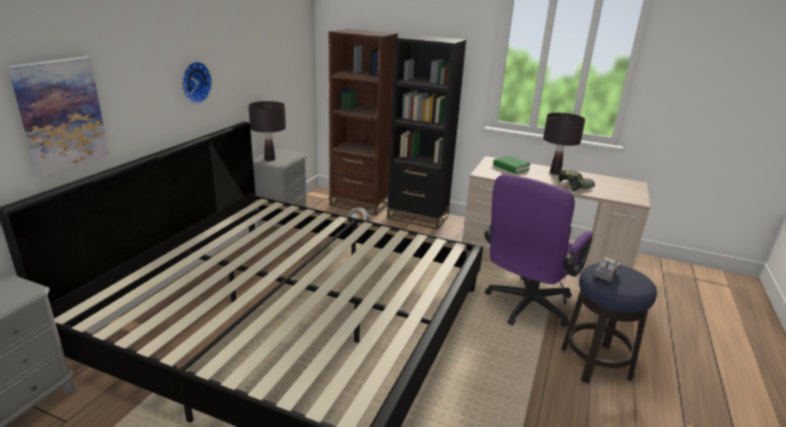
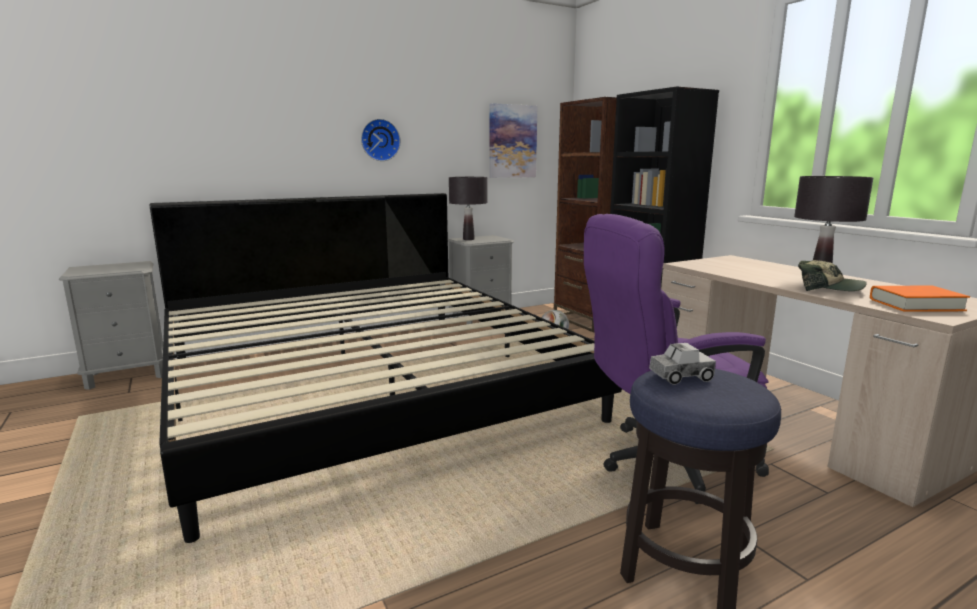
camera: 40 degrees right, 10 degrees down
picture [8,57,109,176] -> picture moved to [489,103,537,178]
green book [493,156,530,174] -> none
none -> orange book [870,286,970,312]

